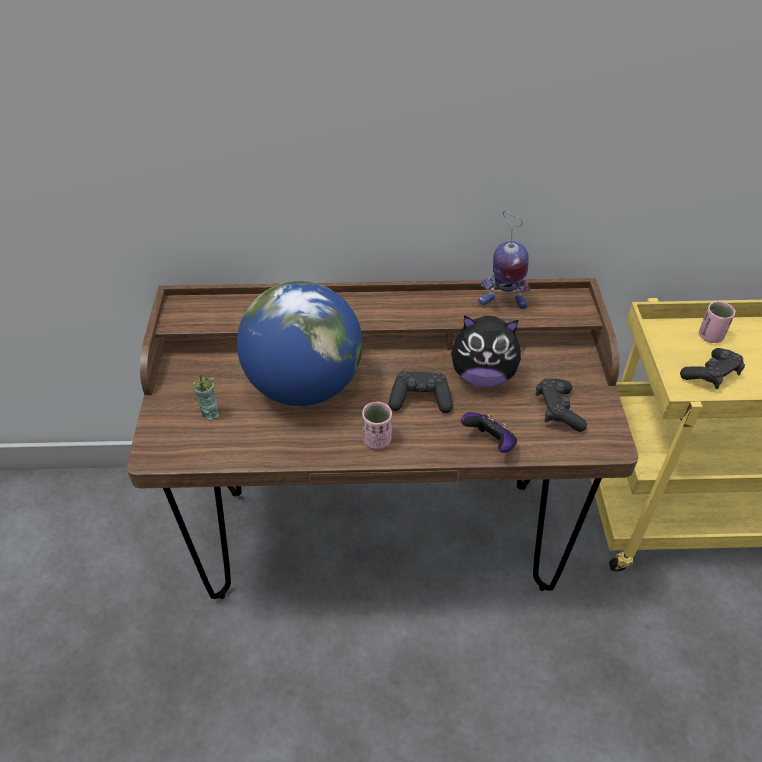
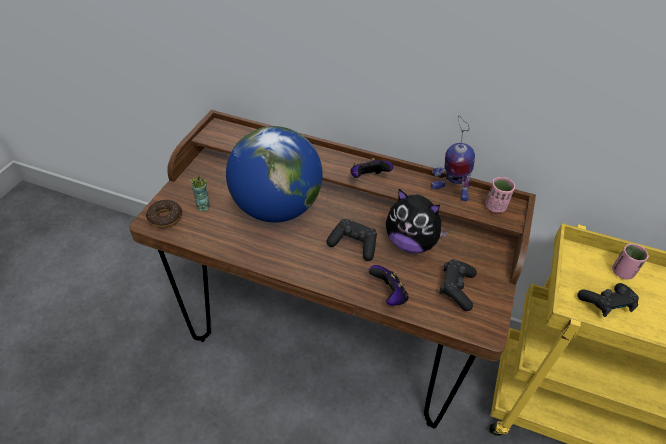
camera: 20 degrees right, 0 degrees up
pink cup [362,402,392,449] -> pink cup moved to [485,177,515,213]
none -> donut [146,200,182,228]
none -> game controller [350,158,393,178]

